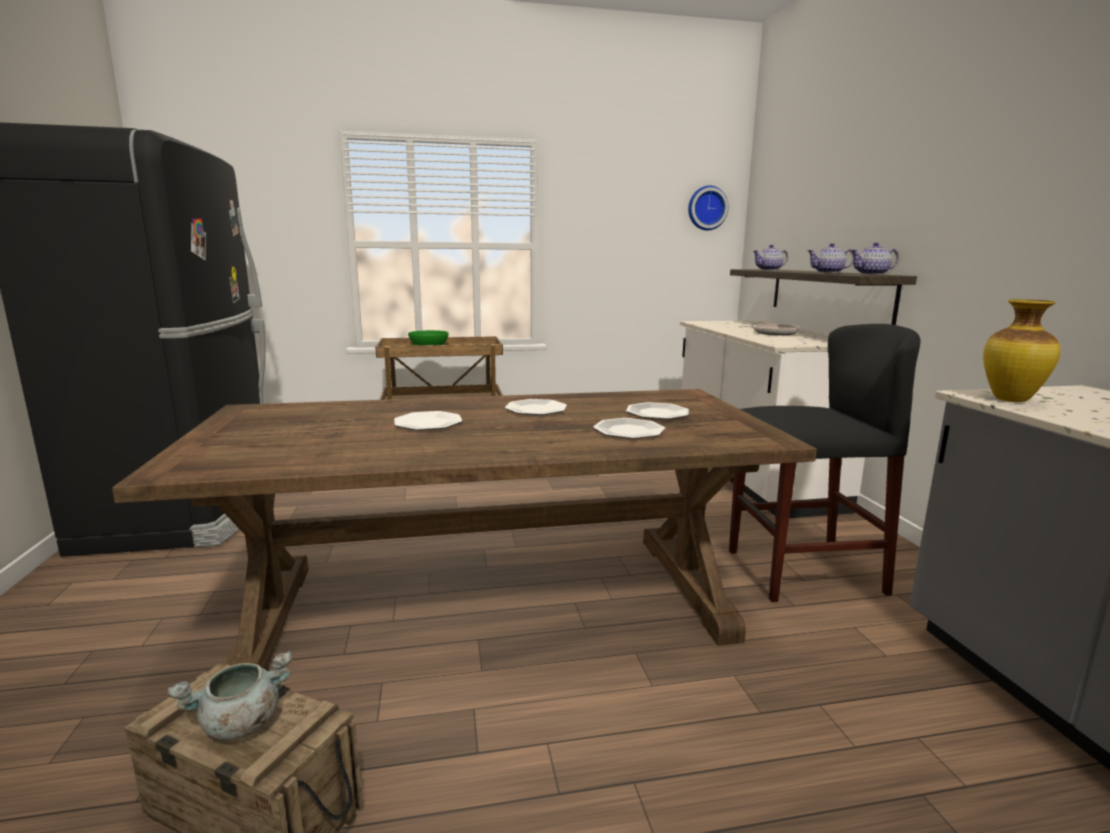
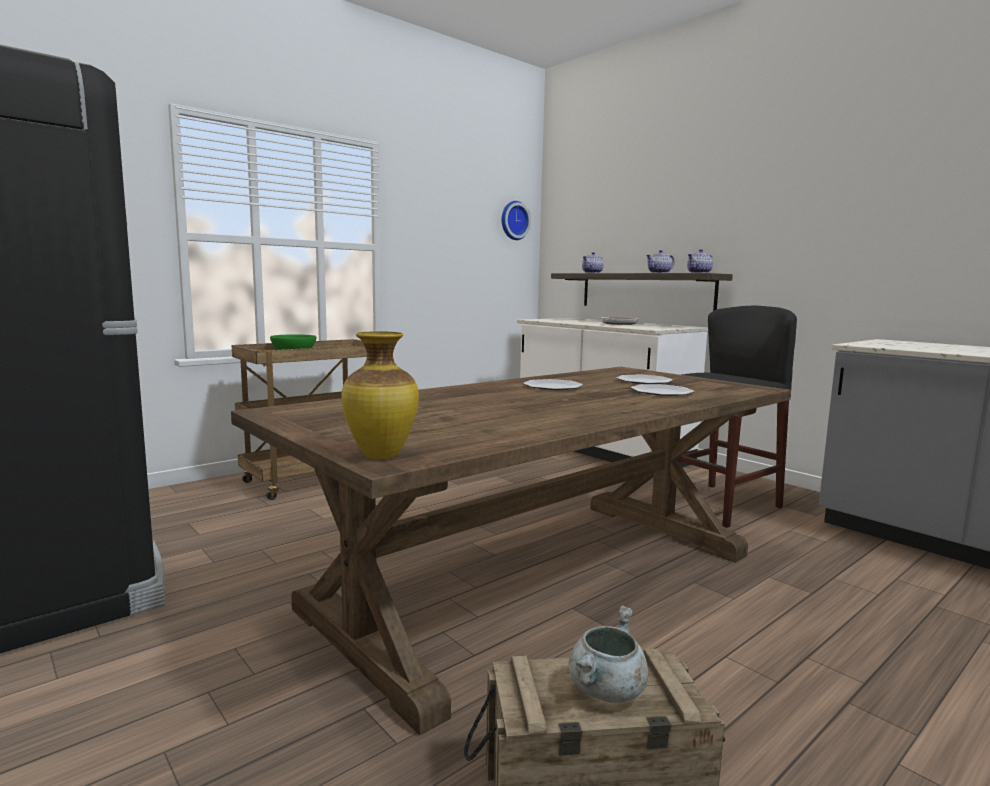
camera: 30 degrees left, 5 degrees down
plate [394,411,462,430] -> none
vase [983,299,1060,402] -> vase moved to [342,331,419,459]

